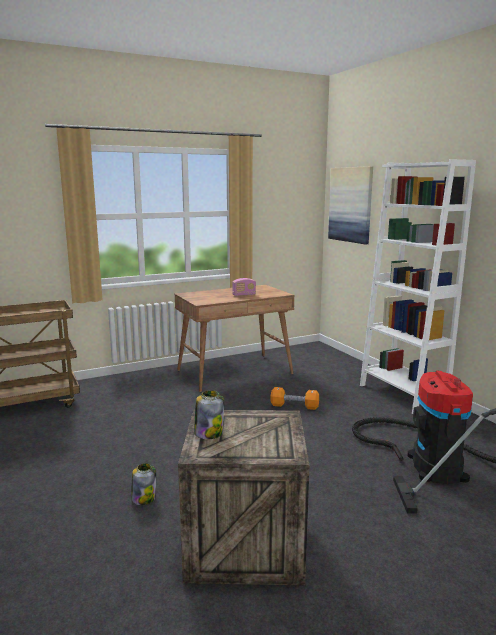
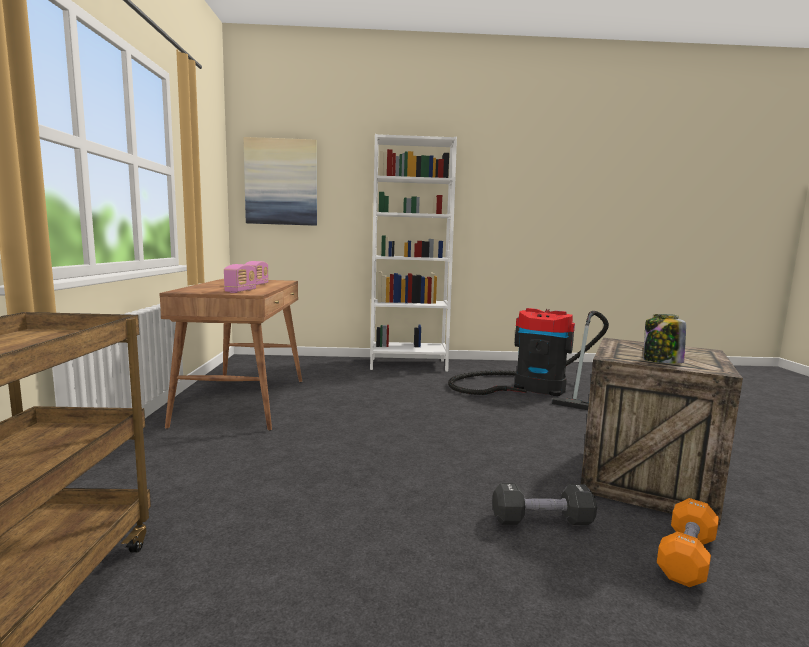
camera: 65 degrees left, 5 degrees down
jar [131,463,156,505] -> black dumbbell [492,483,597,526]
orange dumbbell [270,387,319,410] -> orange dumbbell moved to [657,498,719,587]
none -> radio [224,264,256,293]

